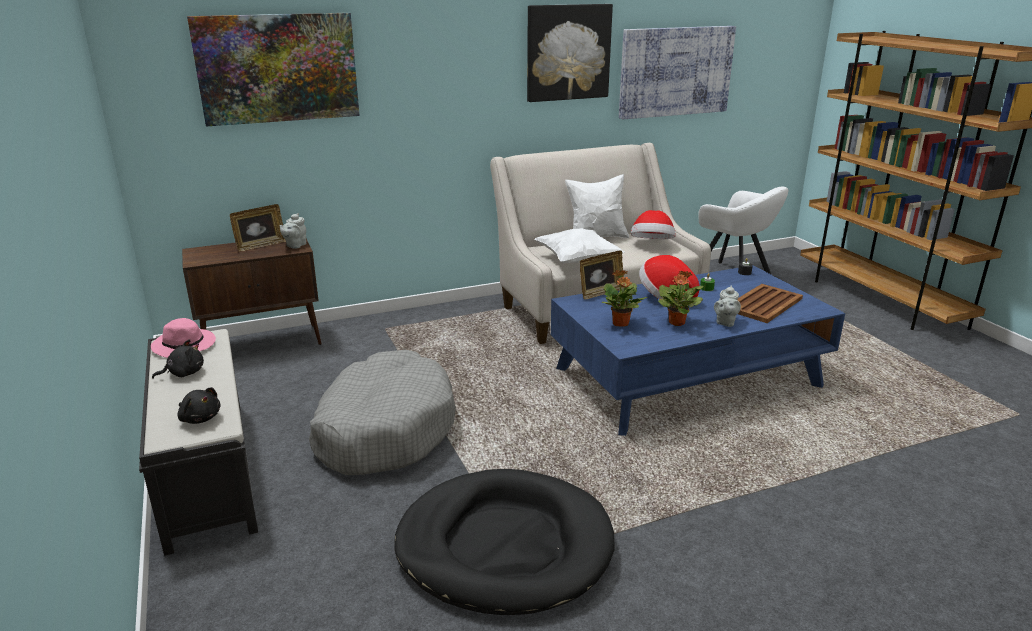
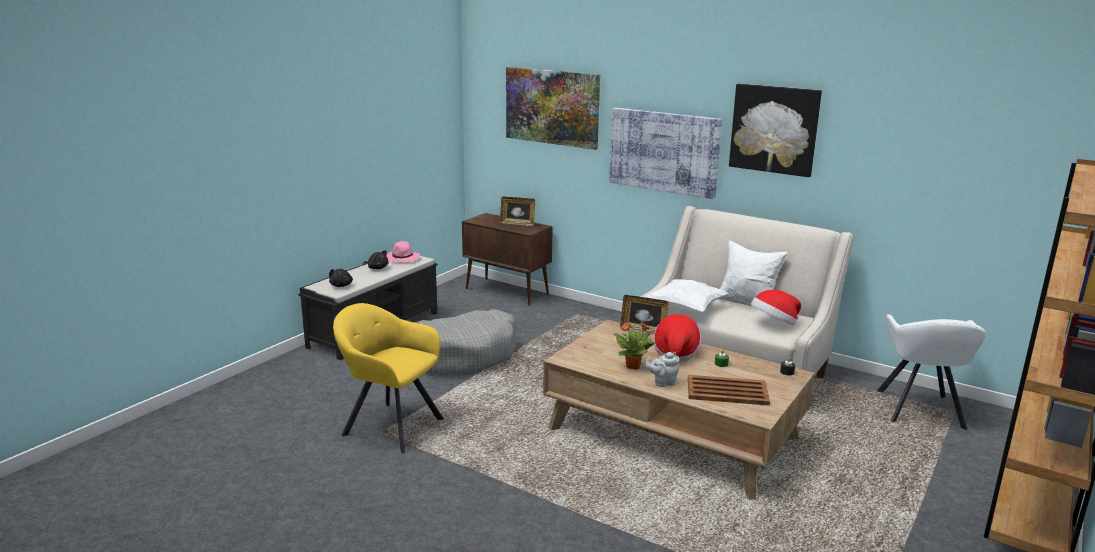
camera: 55 degrees right, 5 degrees down
grey teapot [279,213,306,249] -> none
black dog bed [394,469,614,615] -> yellow armchair [333,303,444,453]
blue coffee table [551,265,845,436] -> brown coffee table [543,320,815,500]
potted plant [602,270,647,327] -> none
picture [619,26,736,119] -> picture moved to [609,108,722,199]

